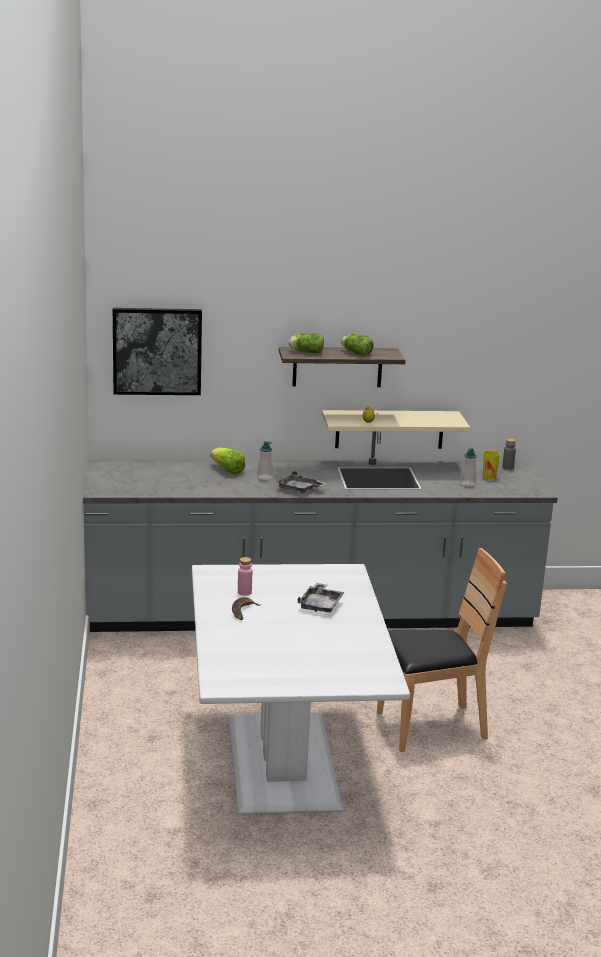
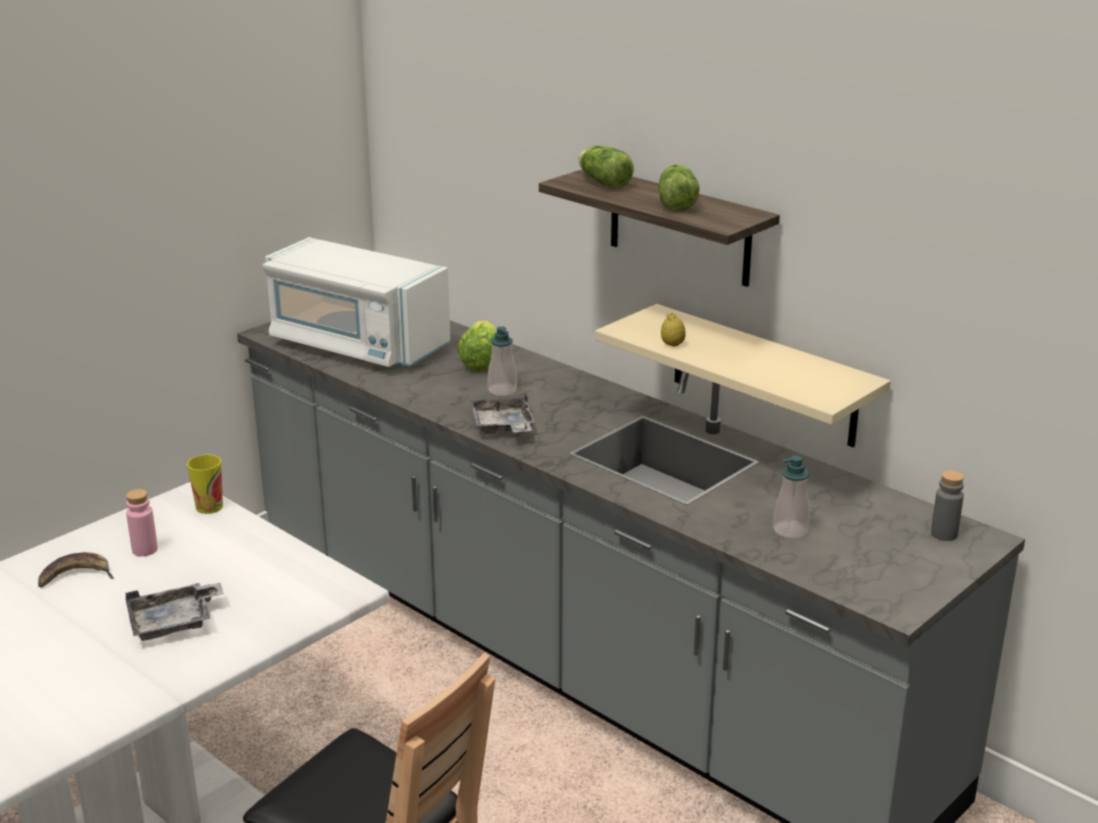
camera: 50 degrees right, 5 degrees up
picture [113,308,202,395] -> none
cup [483,450,500,479] -> cup moved to [187,454,223,514]
none -> white microwave [263,237,451,367]

